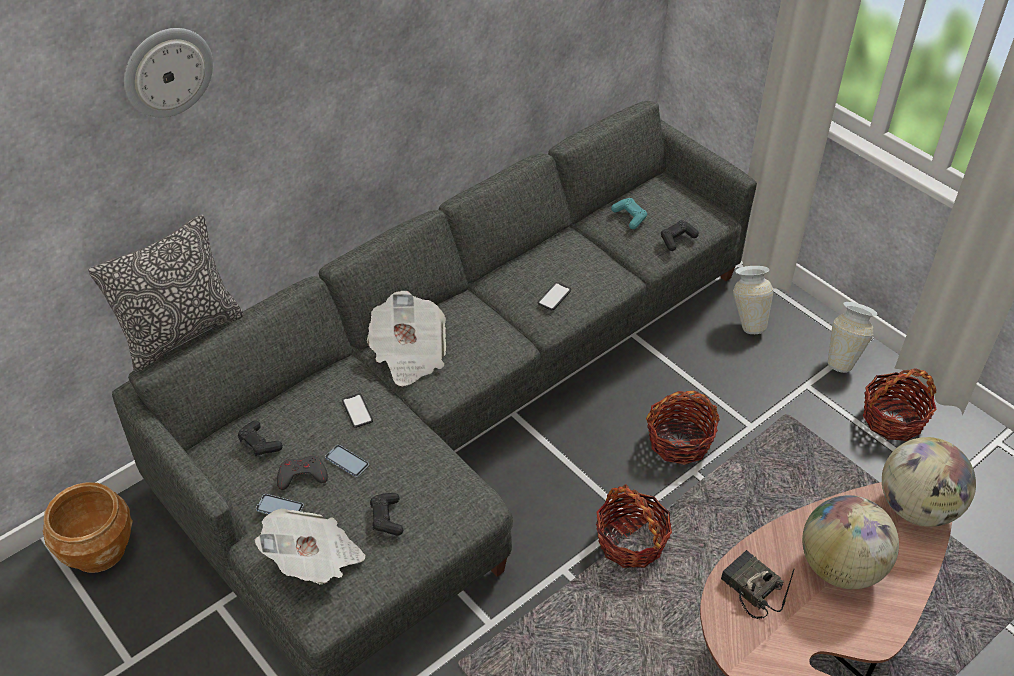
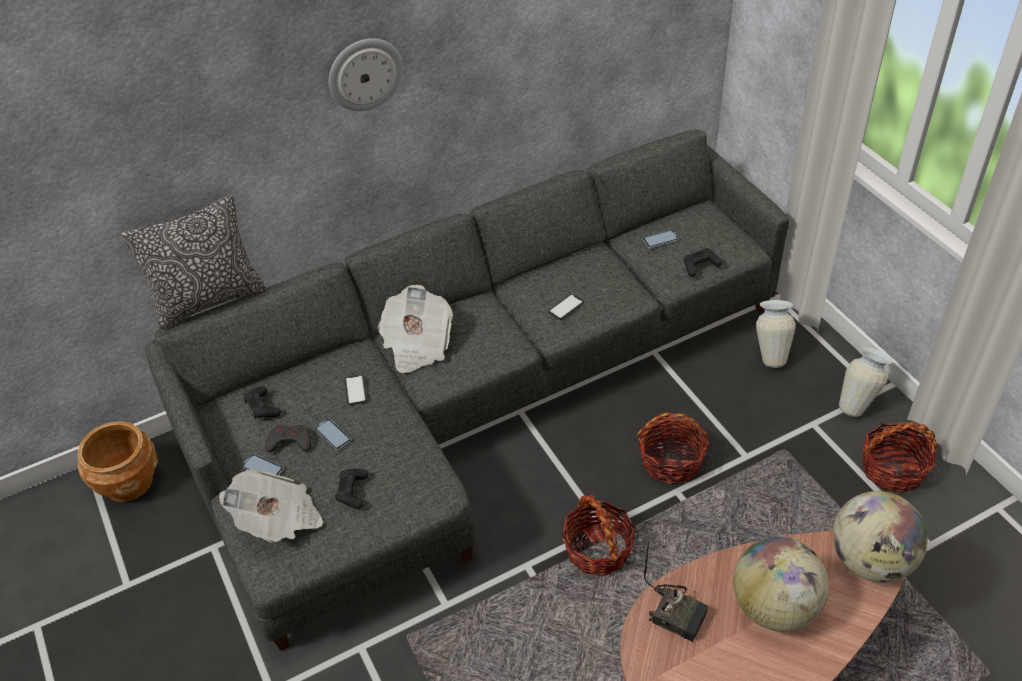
camera: 15 degrees right, 0 degrees up
wall clock [124,28,213,118] -> wall clock moved to [329,38,403,111]
turquoise game controller [611,198,647,229] -> phone [643,230,679,248]
radio [721,550,794,619] -> radio turned 150 degrees clockwise [644,542,708,642]

